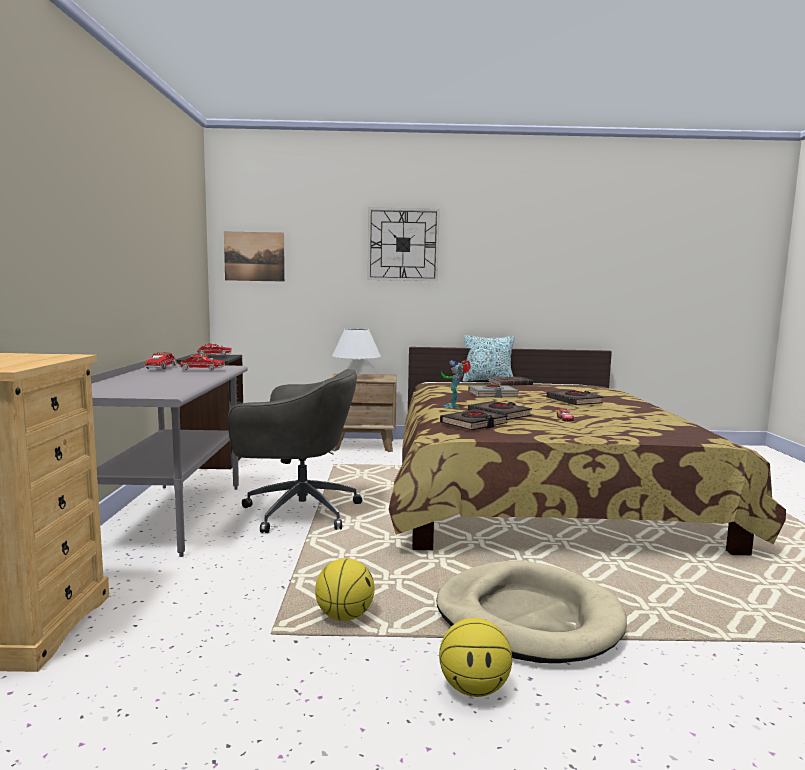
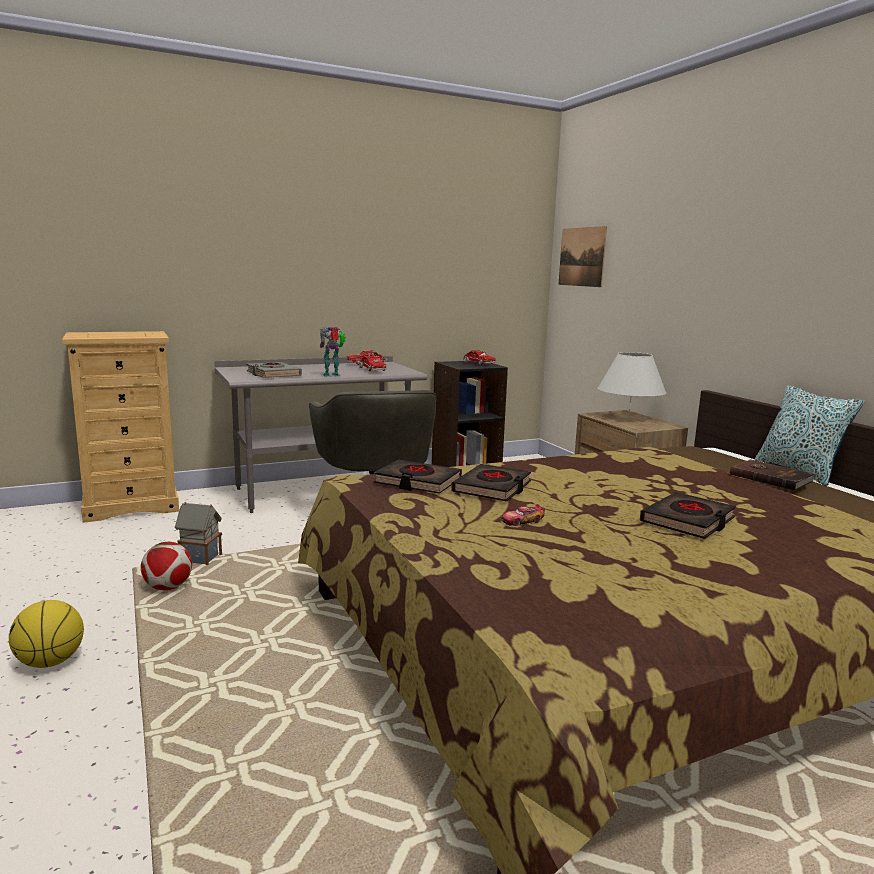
camera: 65 degrees right, 5 degrees up
basketball [315,558,375,621] -> football [141,542,192,590]
wall clock [367,207,440,281] -> none
beige dog bed [436,561,627,663] -> none
toy robot [441,360,471,408] -> toy robot moved to [319,327,346,377]
grey book [468,385,519,398] -> grey book moved to [247,362,302,378]
none -> toy house [175,502,222,565]

